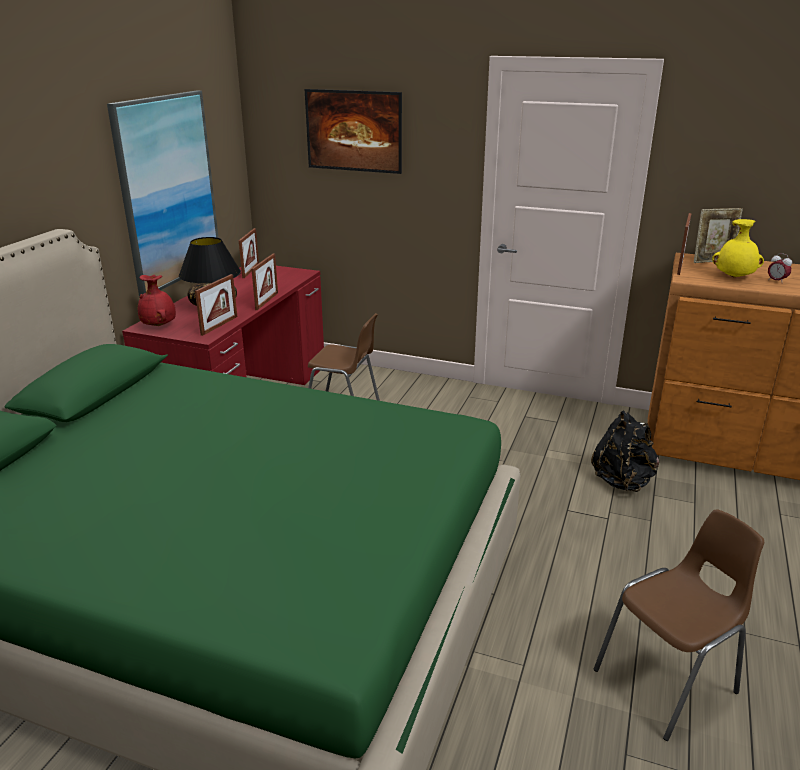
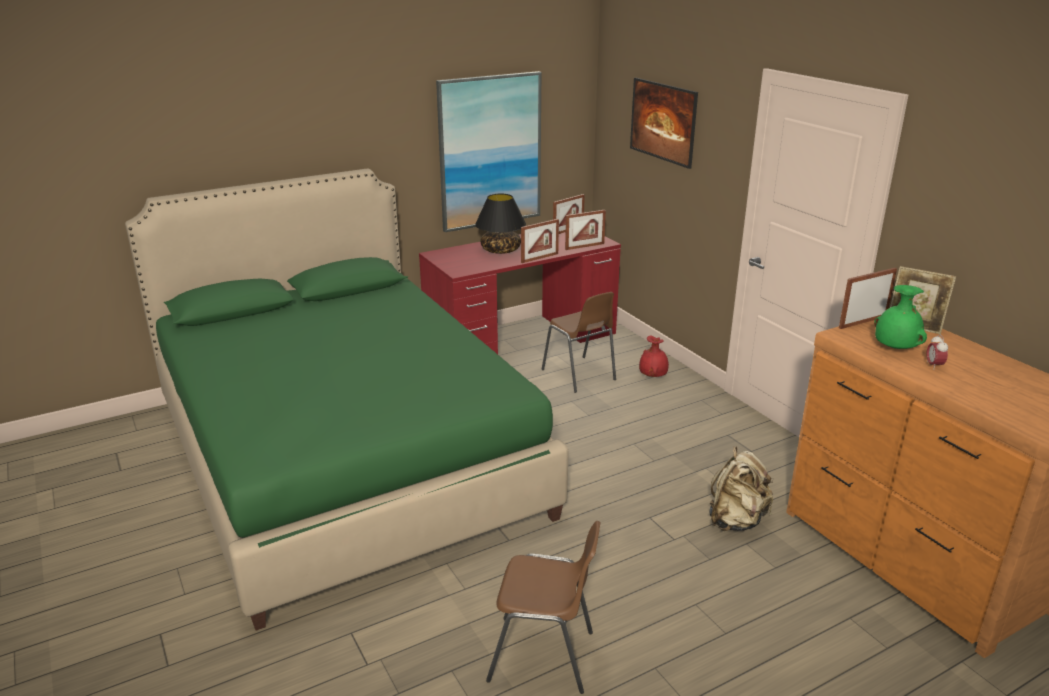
camera: 40 degrees right, 0 degrees up
red vase [138,275,176,326] -> red vase moved to [639,335,669,377]
picture frame [195,274,237,336] -> picture frame moved to [565,210,606,250]
black backpack [591,410,660,492] -> beige backpack [709,447,773,531]
yellow vase [712,219,764,277] -> green vase [874,285,927,349]

